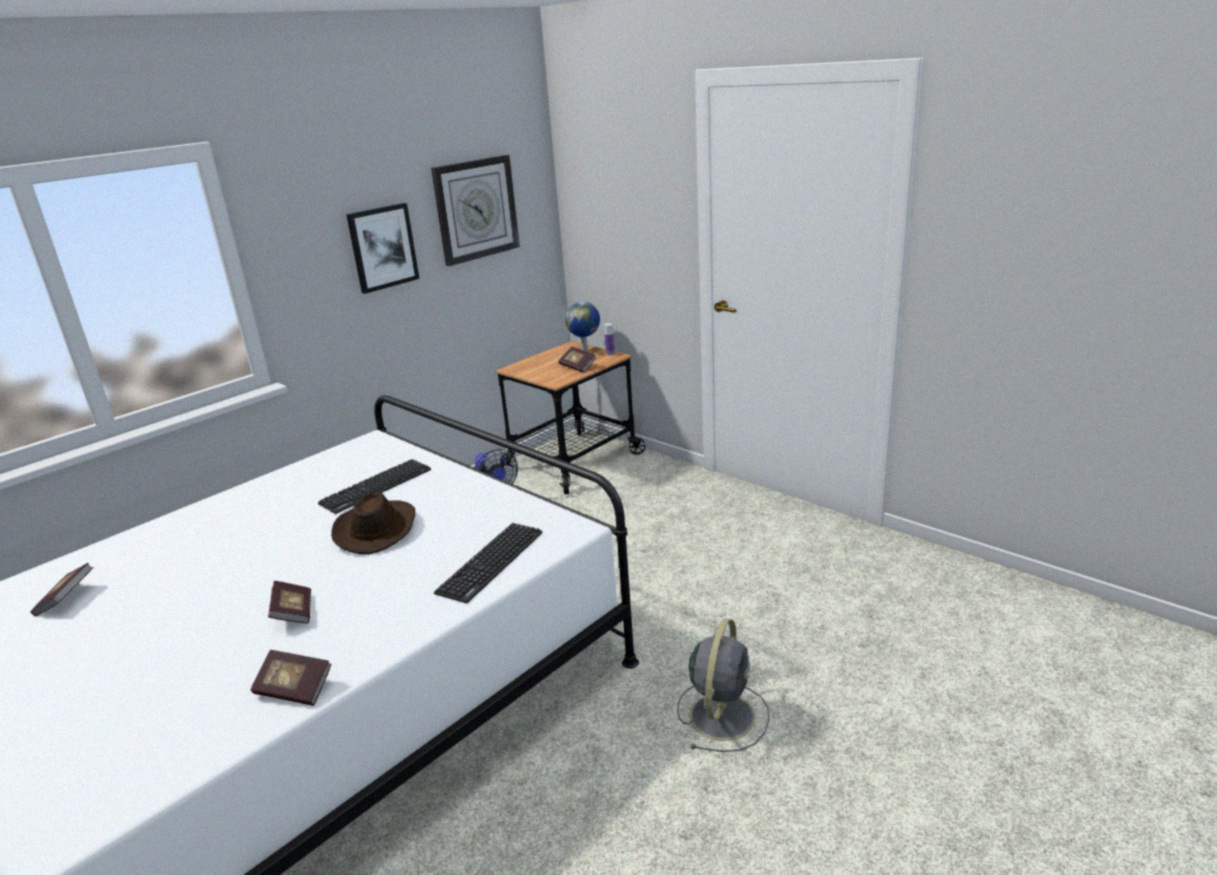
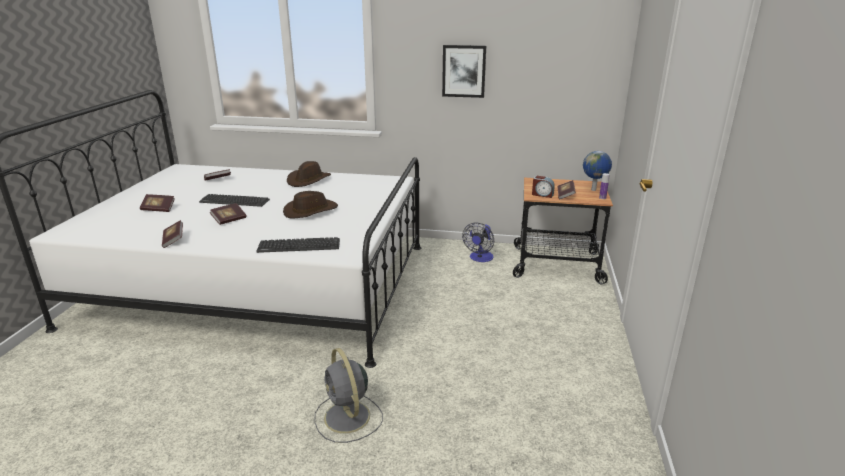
camera: 55 degrees right, 0 degrees up
keyboard [318,459,431,514] -> keyboard moved to [199,194,270,207]
wall clock [431,155,520,266] -> none
grey fan [677,618,770,752] -> grey fan turned 75 degrees clockwise [314,348,383,443]
none -> book [140,194,175,212]
none -> brown hat [287,161,331,187]
none -> alarm clock [532,176,555,198]

